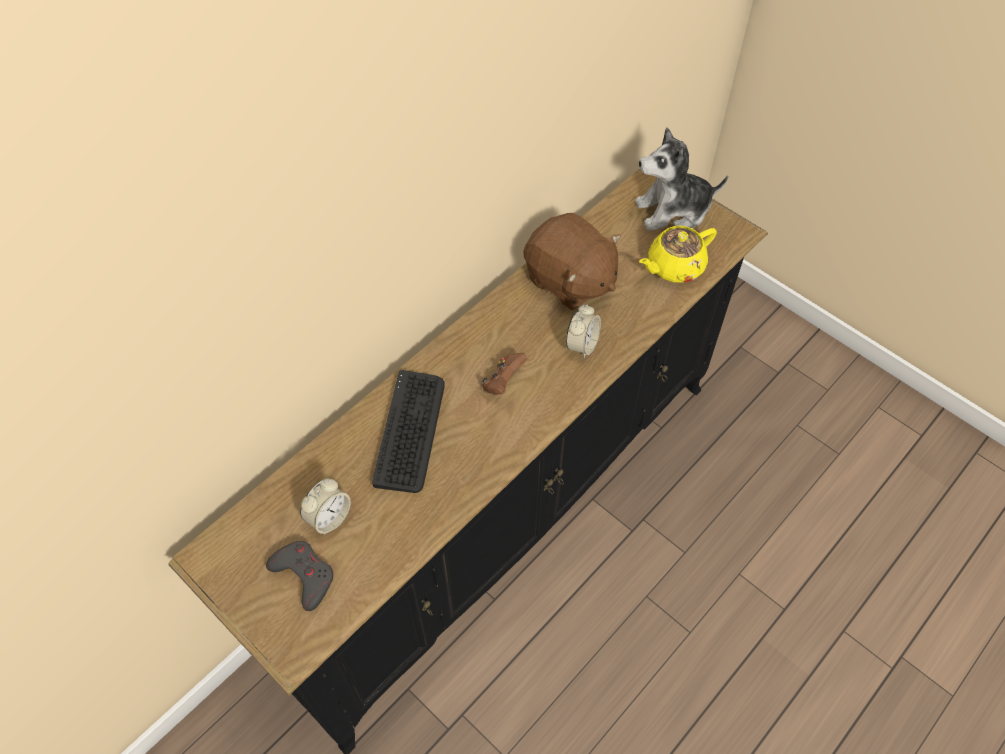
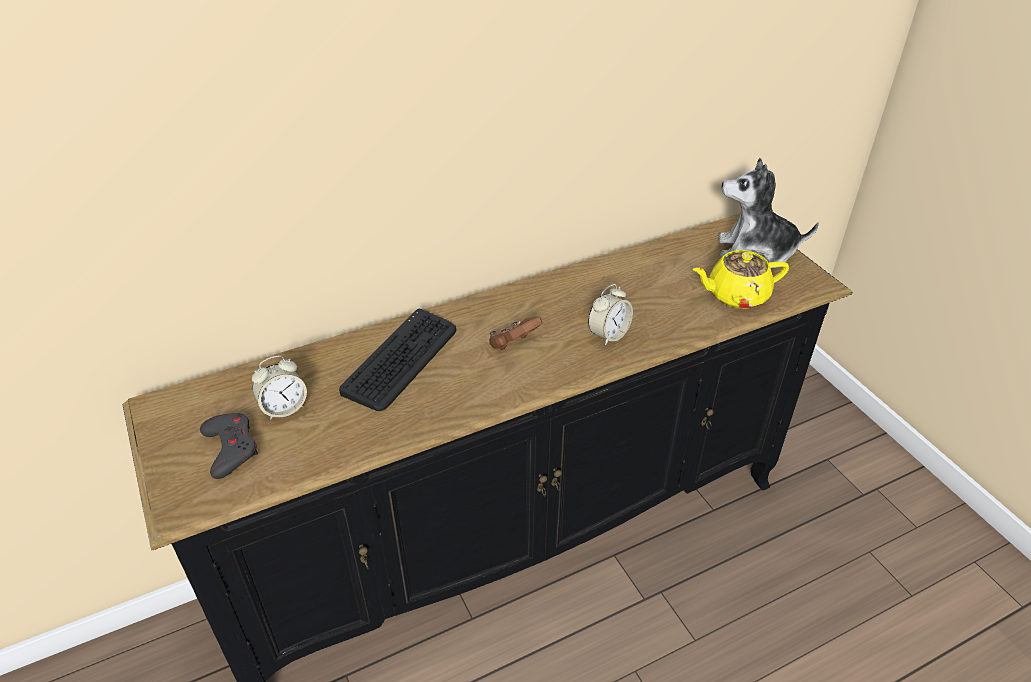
camera: 20 degrees right, 15 degrees down
brown plush toy [524,213,621,310] -> none

